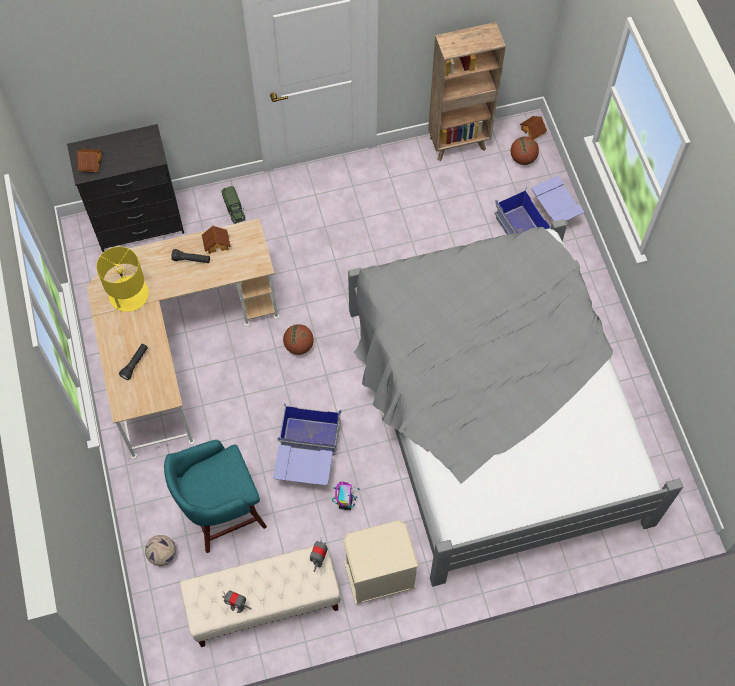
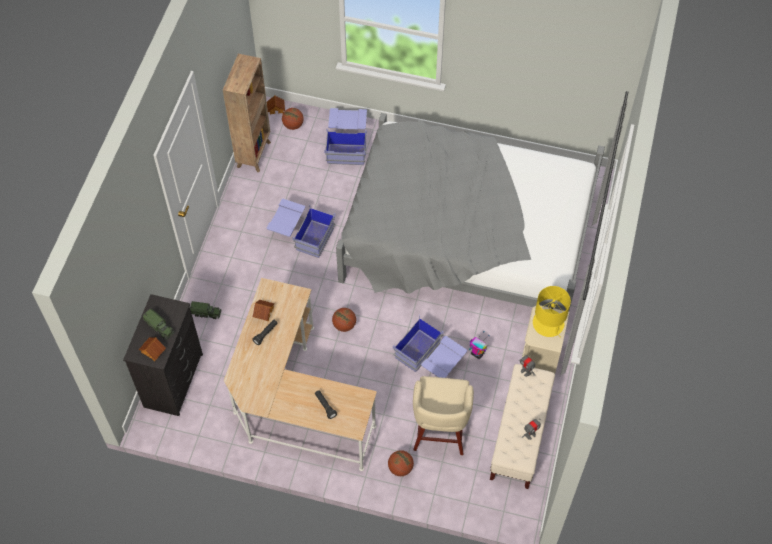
camera: 60 degrees left, 5 degrees down
yellow table lamp [96,247,149,314] -> yellow table lamp moved to [533,286,571,338]
football [145,535,176,566] -> none
turquoise stool [164,440,267,553] -> beige stool [413,376,474,455]
none -> toy truck [143,309,174,340]
none -> blue storage box [267,199,336,258]
none -> basketball [388,450,414,476]

